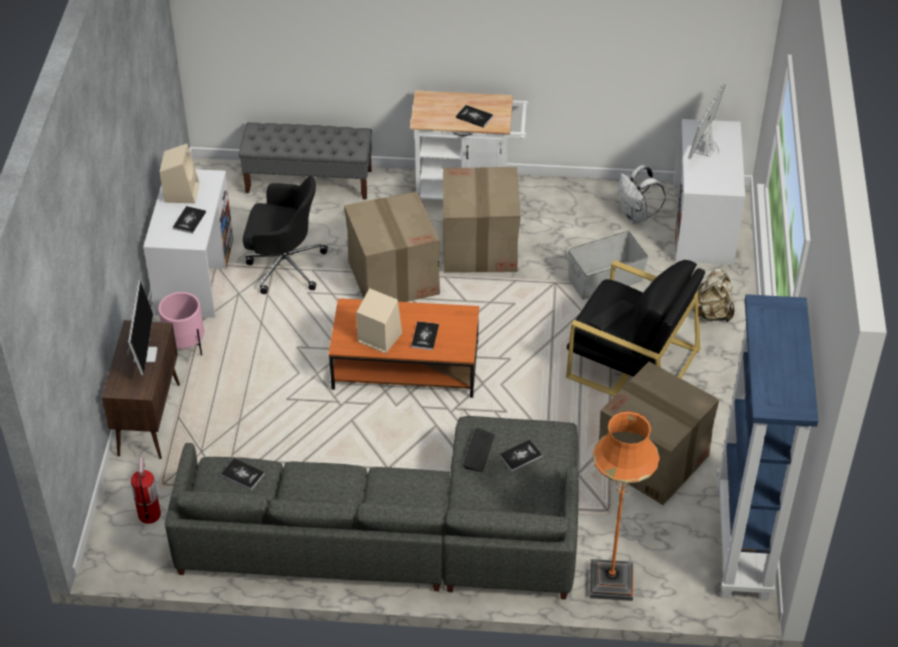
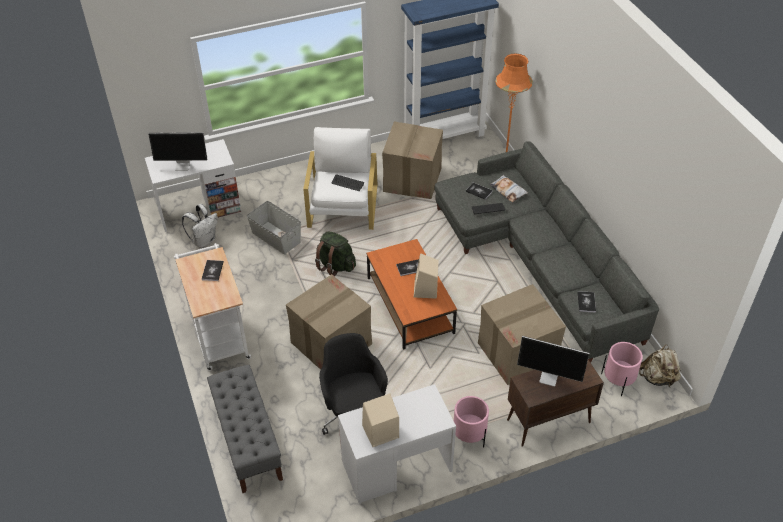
camera: 115 degrees left, 0 degrees up
monitor [127,280,158,375] -> monitor turned 135 degrees counterclockwise [517,336,589,386]
fire extinguisher [131,458,161,524] -> pink planter [601,342,643,396]
book [173,206,206,234] -> none
cardboard box [443,167,521,273] -> cardboard box moved to [478,284,566,385]
black armchair [566,260,705,396] -> white armchair [303,127,378,230]
beige backpack [692,268,735,322] -> beige backpack moved to [639,344,681,387]
none -> green backpack [315,231,356,276]
none -> pillow [489,175,528,202]

